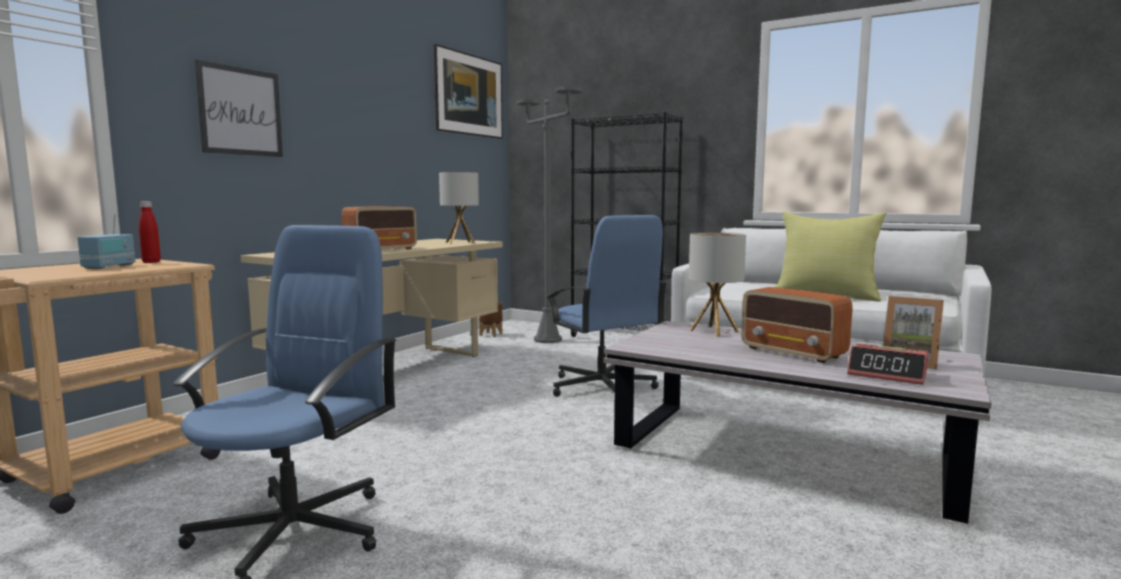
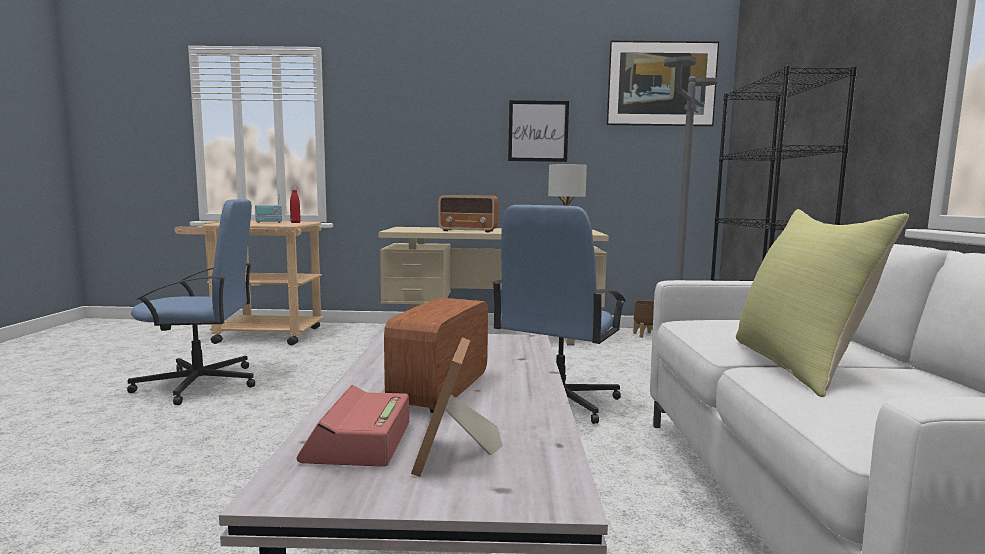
camera: 60 degrees right, 0 degrees up
picture [195,60,283,157] -> picture moved to [508,100,569,162]
table lamp [689,233,746,337] -> none

